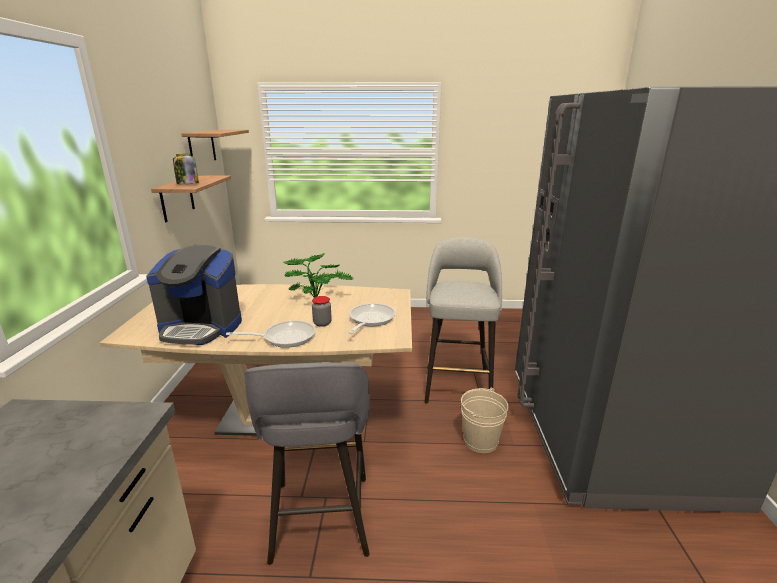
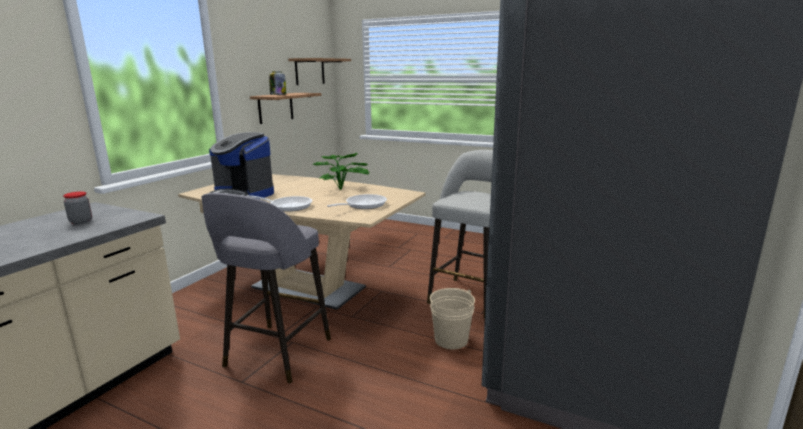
camera: 25 degrees right, 5 degrees down
jar [312,296,332,327] -> jar moved to [63,191,92,224]

